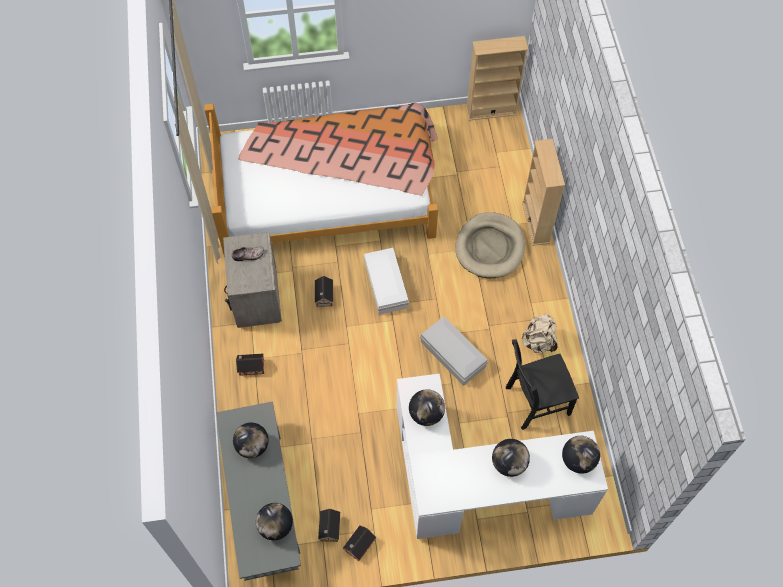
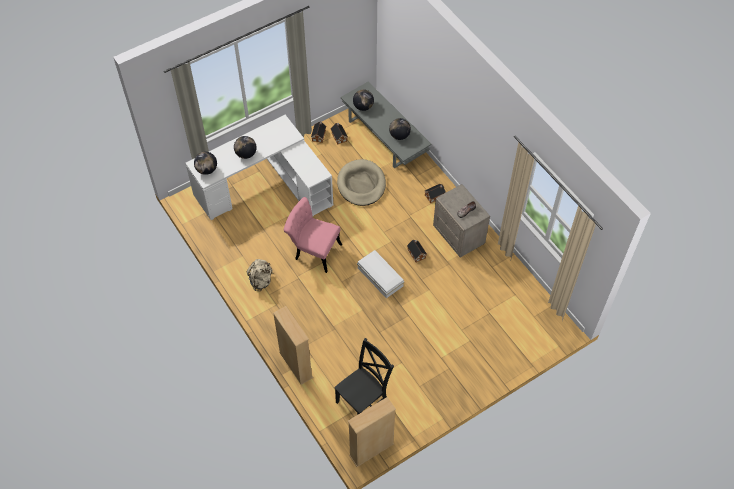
camera: 155 degrees right, 5 degrees down
bed [204,102,438,257] -> none
globe [409,389,445,426] -> none
white storage box [420,316,488,386] -> pink chair [284,197,342,273]
beige dog bed [455,212,525,278] -> beige dog bed moved to [337,159,386,206]
black chair [506,340,579,430] -> black chair moved to [334,338,394,415]

